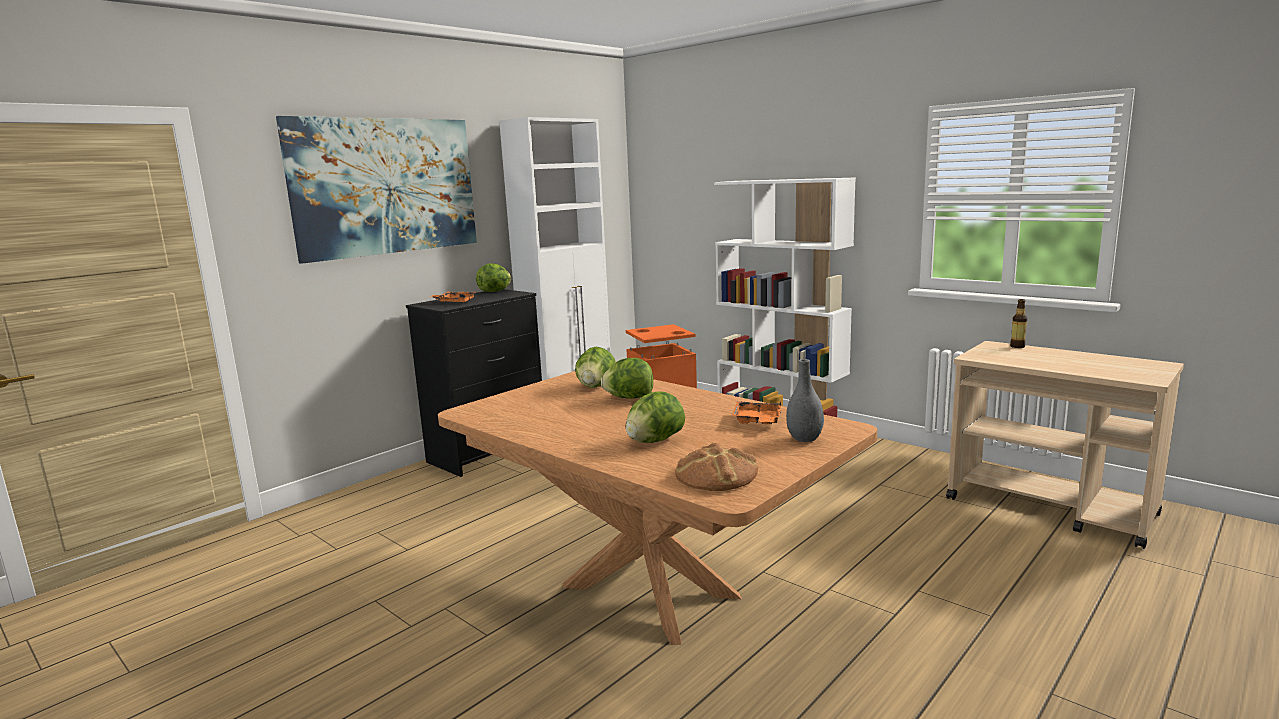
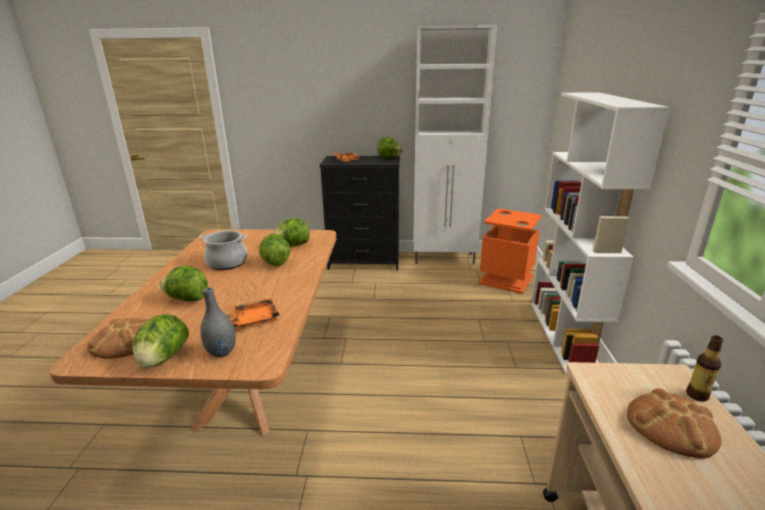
camera: 50 degrees right, 10 degrees up
picture [276,116,477,264] -> none
none -> lettuce [132,314,189,368]
none -> cooking pot [198,230,247,270]
none -> bread [627,388,721,458]

